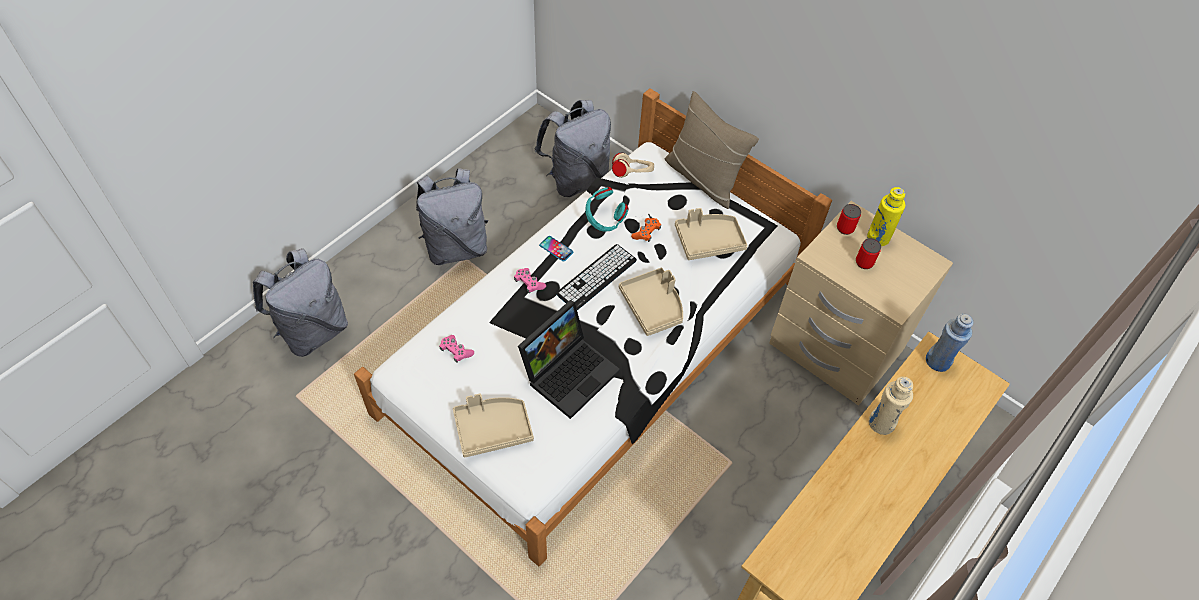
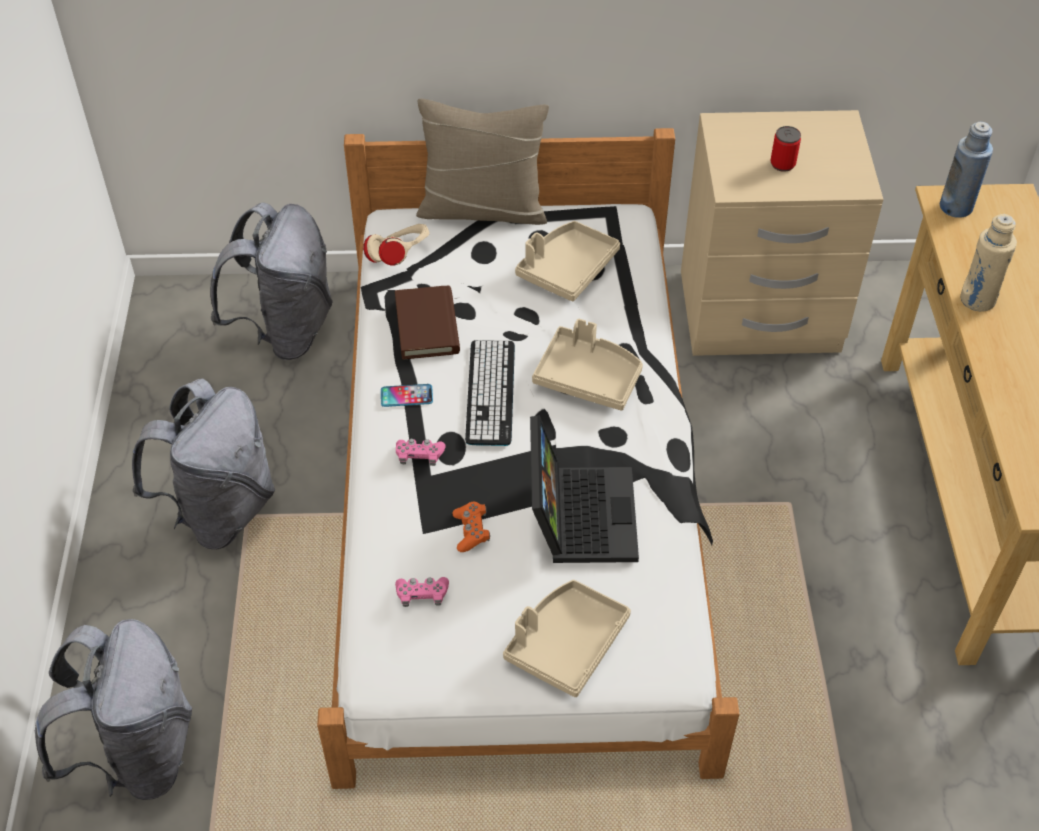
camera: 40 degrees left, 5 degrees down
turquoise headphones [585,187,628,232] -> brown book [395,285,460,360]
orange game controller [631,218,661,242] -> orange game controller moved to [452,502,490,552]
can [837,204,861,235] -> none
yellow bottle [867,187,905,246] -> none

